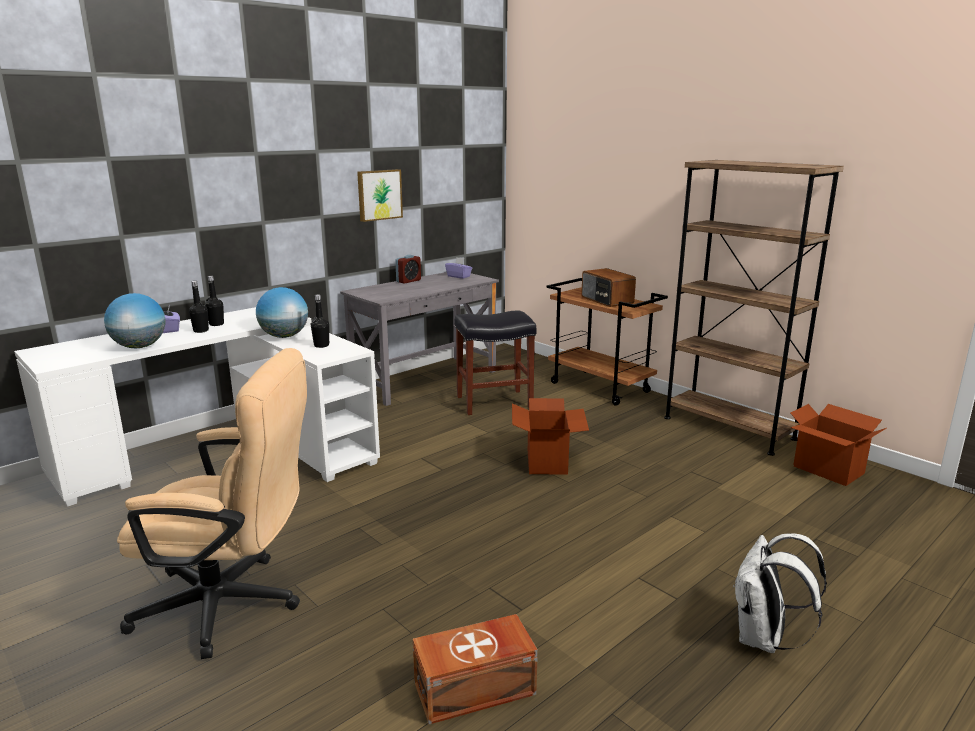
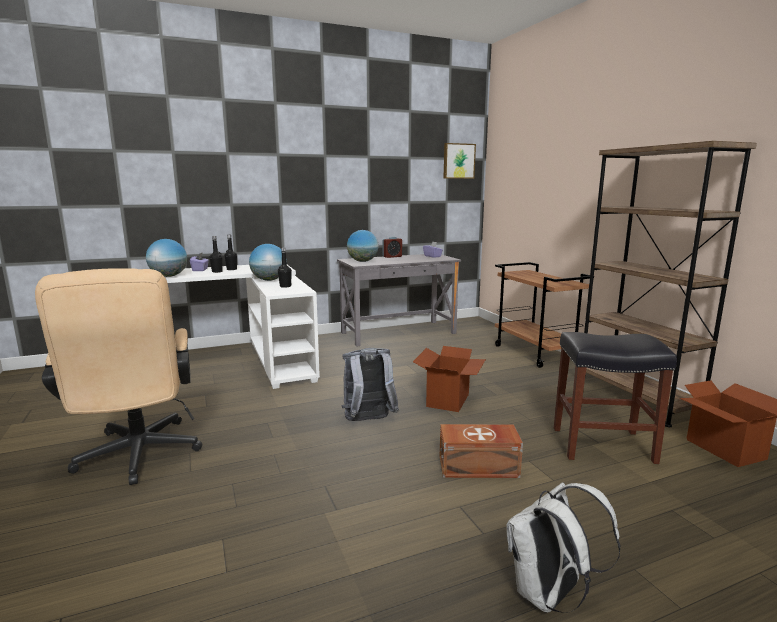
camera: 20 degrees right, 5 degrees down
beige office chair [117,348,307,659] -> beige office chair turned 45 degrees clockwise [35,268,202,485]
picture [357,169,403,222] -> picture moved to [443,143,476,179]
brown storage box [413,614,538,724] -> brown storage box moved to [440,424,523,478]
black stool [454,310,537,415] -> black stool moved to [554,332,677,464]
radio [581,268,636,307] -> none
none -> grey backpack [342,348,399,421]
none -> globe [347,230,379,262]

